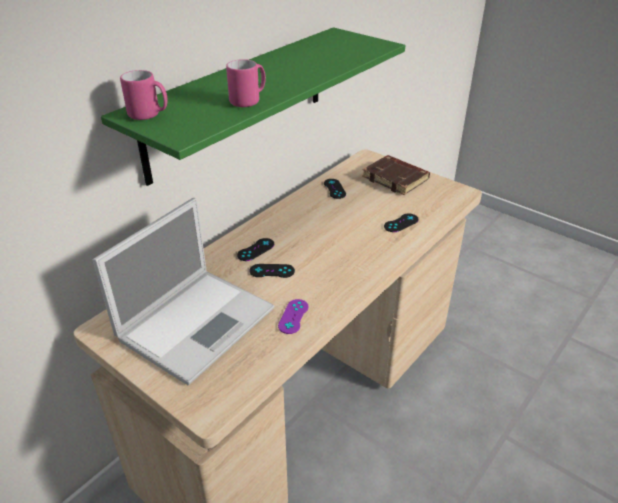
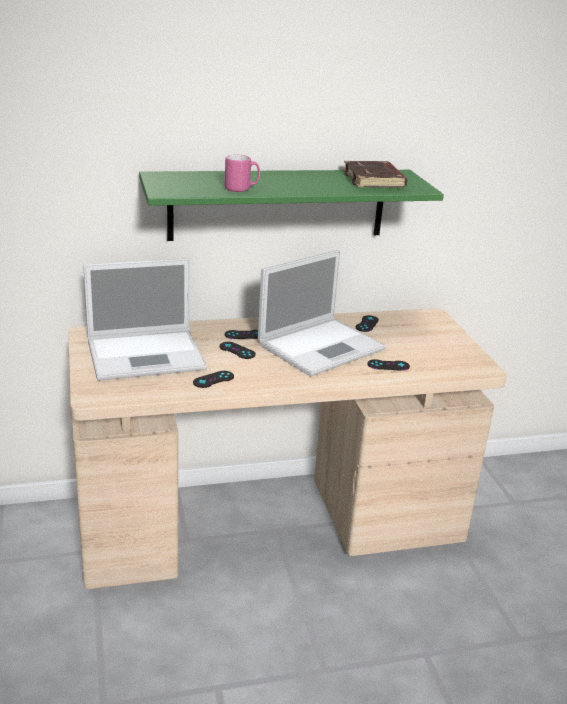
camera: 35 degrees right, 10 degrees down
pink mug [120,70,168,120] -> none
purple game controller [278,299,309,334] -> black game controller [193,371,234,388]
brown book [362,155,430,195] -> brown book moved to [343,161,408,188]
none -> laptop [258,250,386,377]

